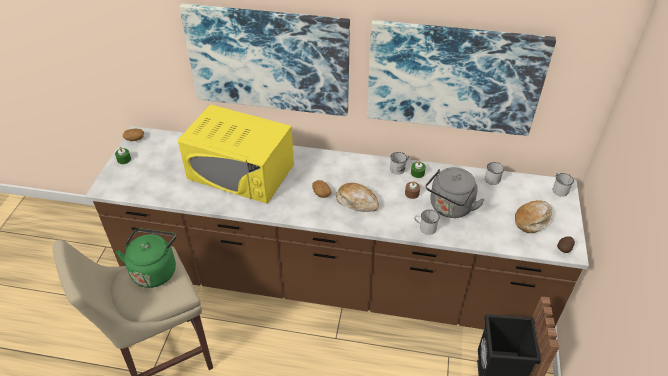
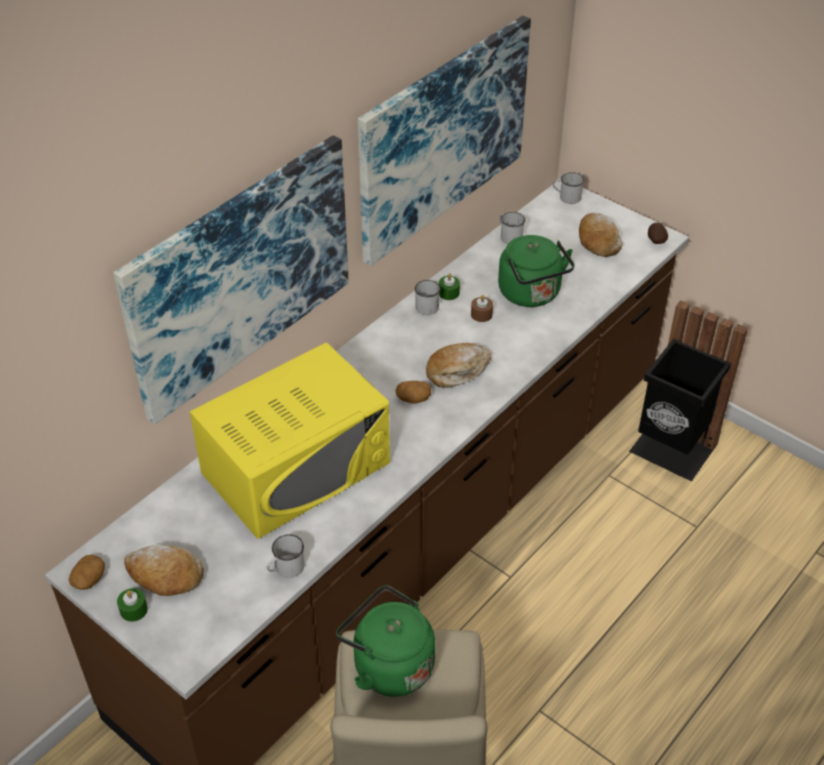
camera: 60 degrees left, 0 degrees up
white mug [414,210,440,235] -> white mug moved to [266,534,304,578]
grey kettle [426,167,485,218] -> green kettle [498,235,575,307]
none -> bread [124,545,204,596]

